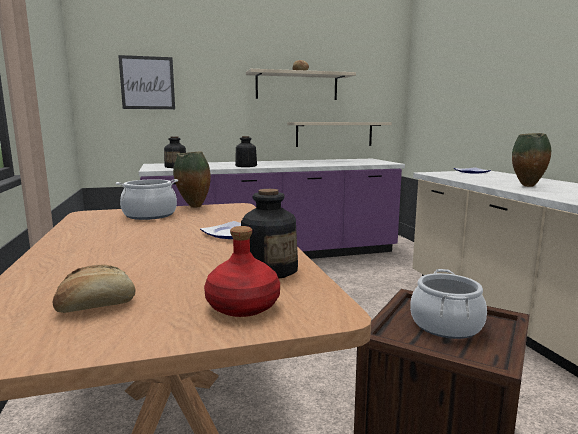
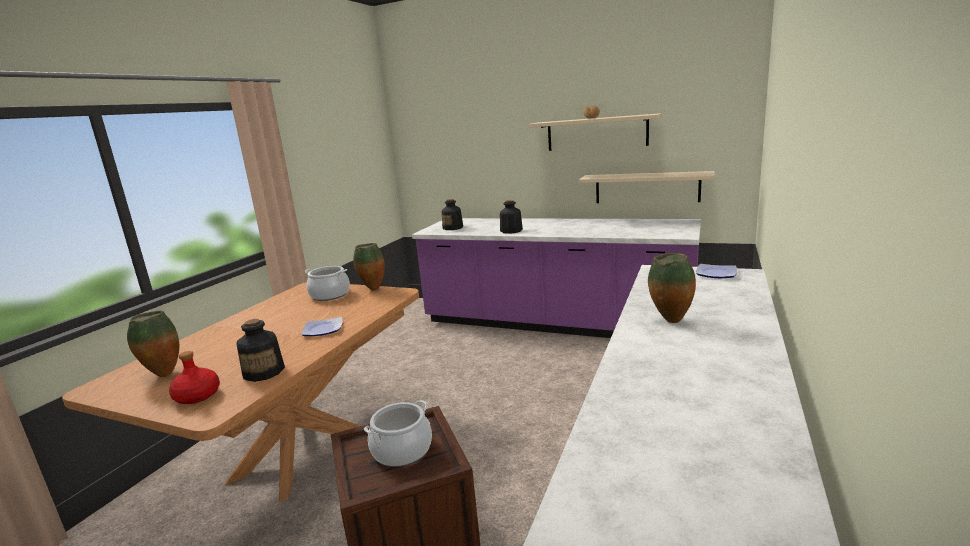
camera: 40 degrees right, 5 degrees up
bread [53,265,135,313] -> vase [127,310,179,377]
picture [118,55,175,109] -> none

